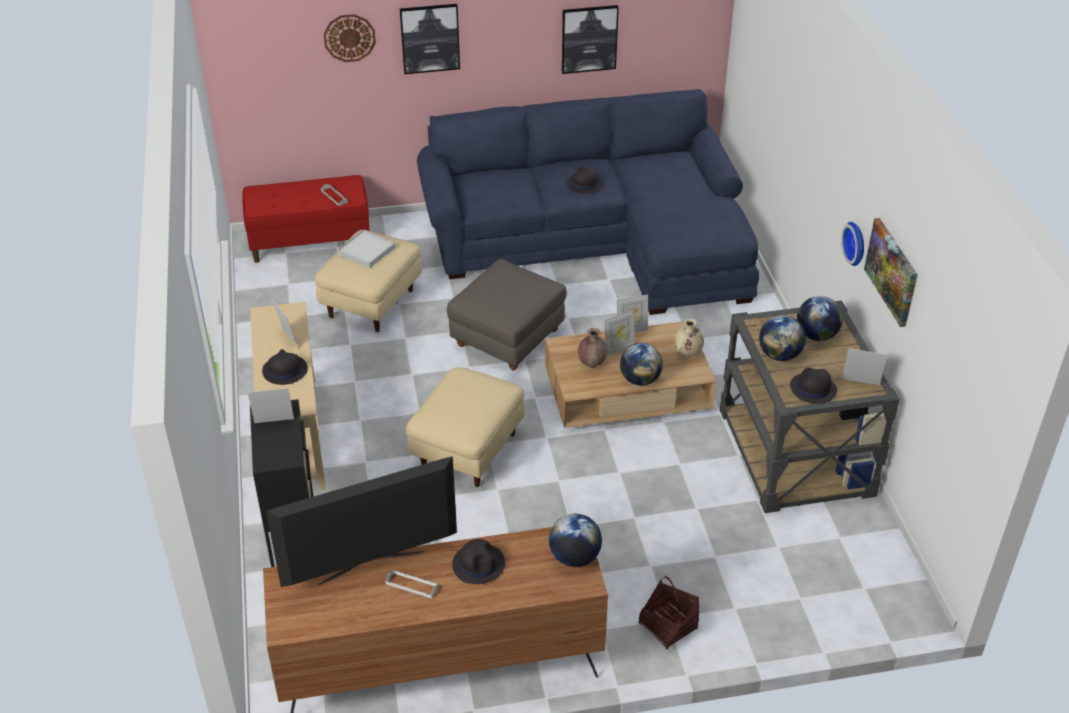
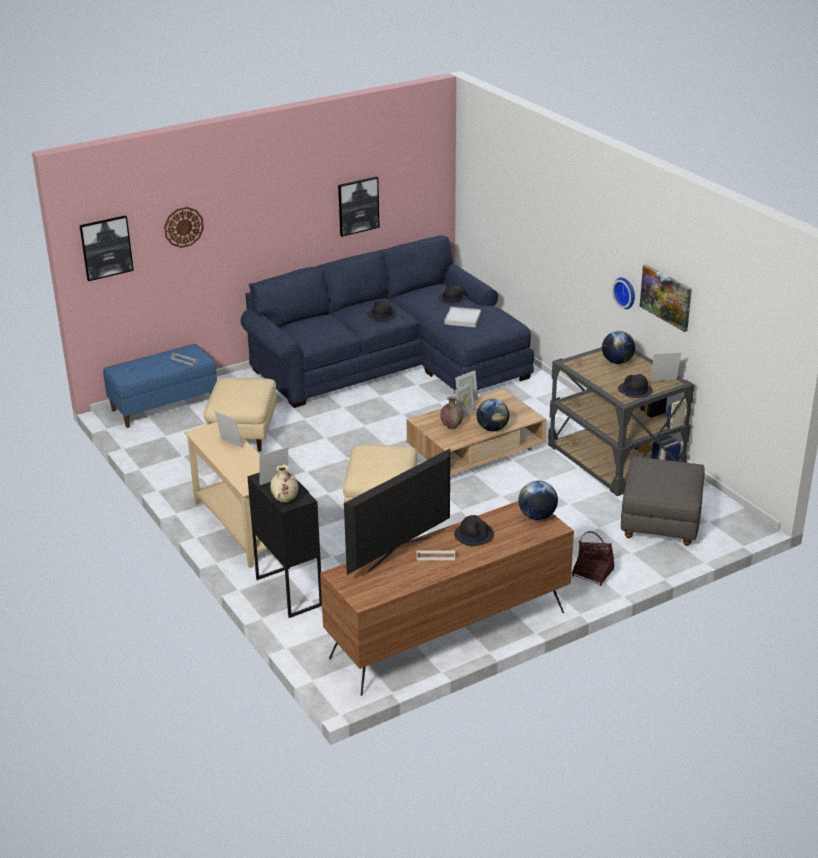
camera: 20 degrees left, 10 degrees down
red bench [243,175,370,263] -> blue bench [103,344,217,428]
black hat [262,349,308,385] -> black hat moved to [438,285,467,304]
white tray [337,230,395,268] -> white tray moved to [444,307,481,327]
picture [400,4,460,74] -> picture moved to [79,215,134,281]
grey ottoman [447,259,567,370] -> grey ottoman moved to [621,456,705,546]
beige vase [675,319,704,357] -> beige vase moved to [270,465,299,503]
globe [759,315,806,361] -> none

